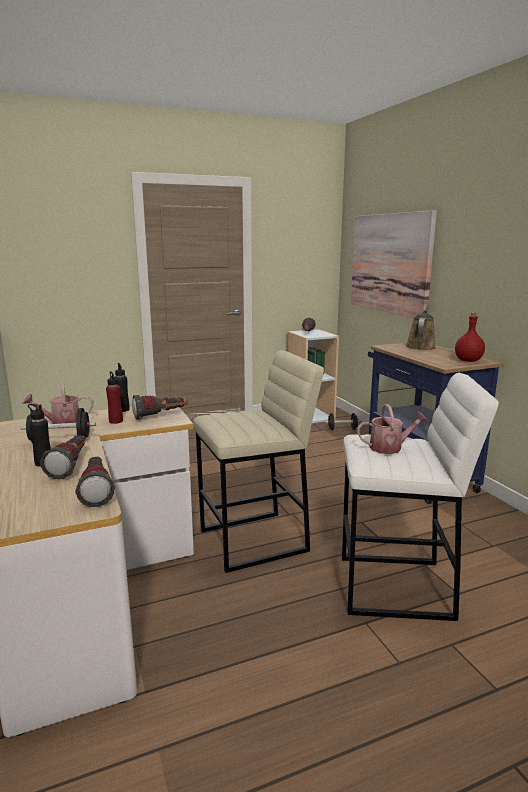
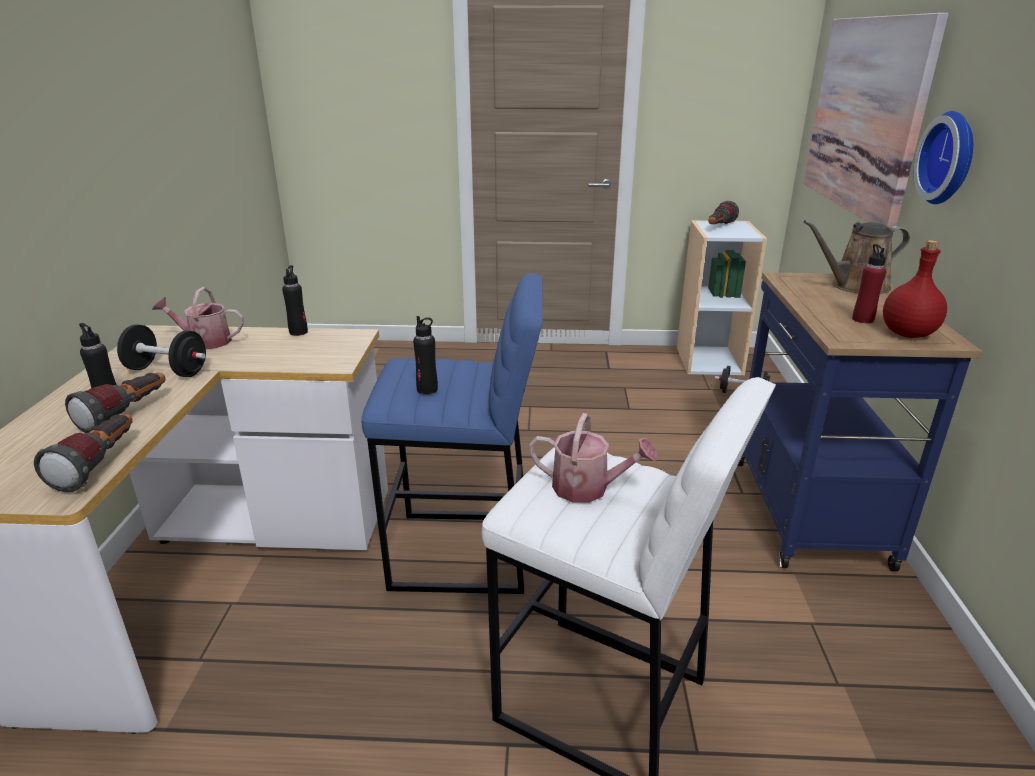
camera: 25 degrees right, 10 degrees up
red bottle [106,371,123,424] -> red bottle moved to [852,244,886,323]
flashlight [132,395,188,420] -> none
beige stool [193,350,324,573] -> blue stool [362,273,543,594]
brown watering can [406,305,436,350] -> brown watering can turned 150 degrees counterclockwise [803,220,910,294]
none -> black bottle [413,316,438,394]
none -> wall clock [914,111,973,204]

